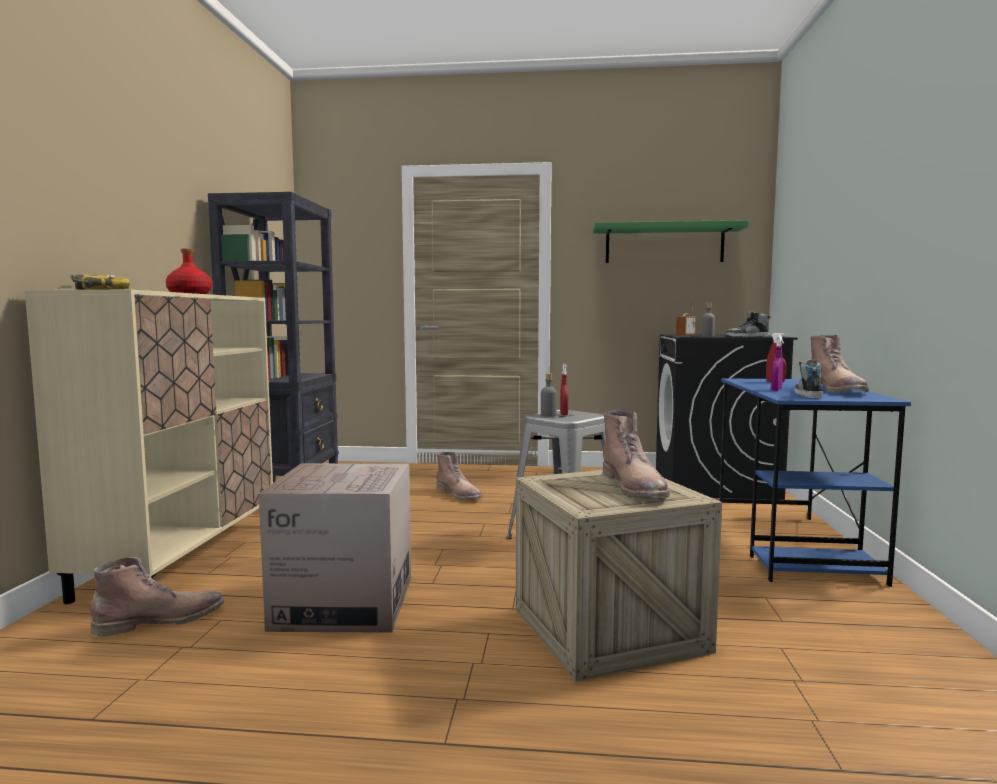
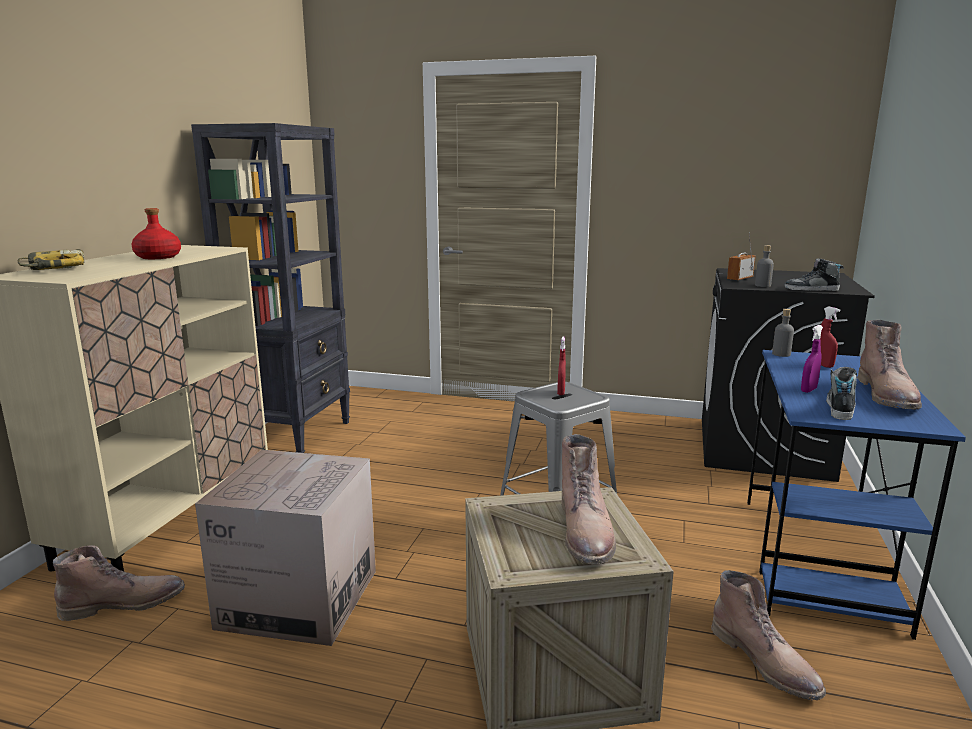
camera: 10 degrees right, 10 degrees up
brown boot [436,452,483,500] -> brown boot moved to [711,570,826,700]
grey bottle [541,373,557,417] -> grey bottle moved to [772,309,794,357]
green shelf [593,220,749,263] -> none

